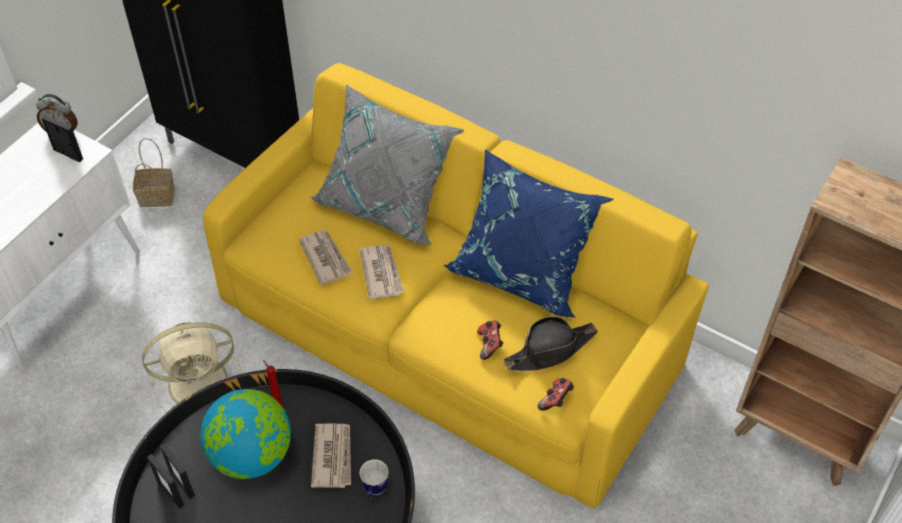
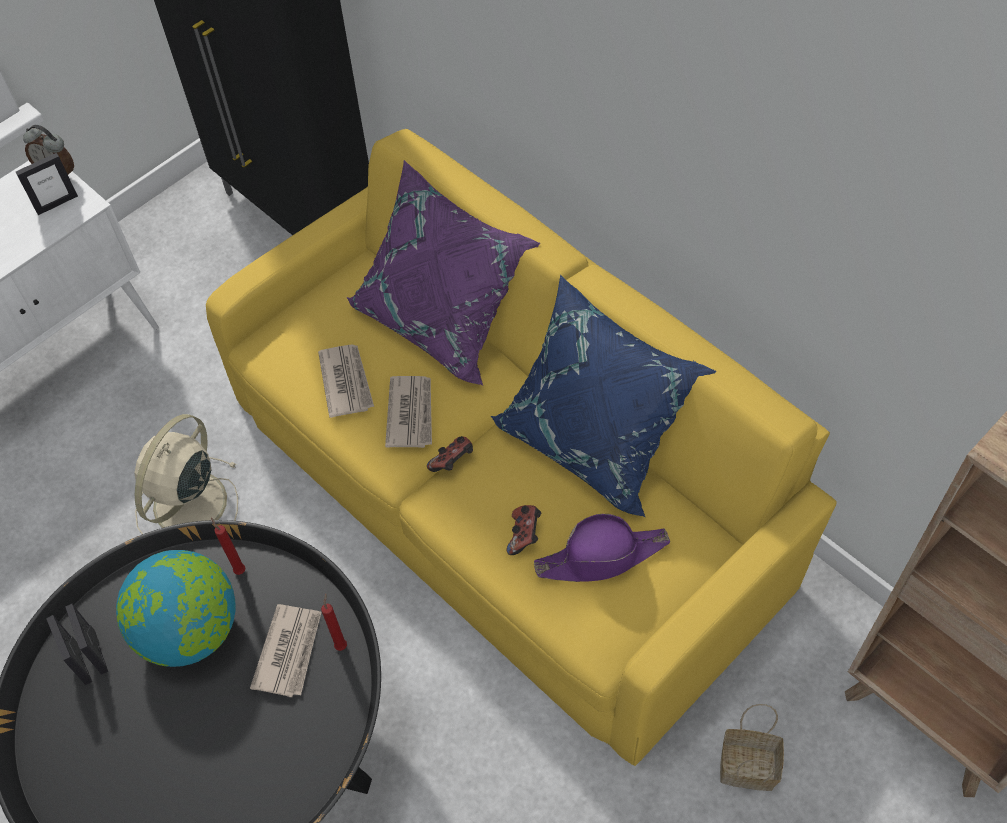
camera: 15 degrees right, 5 degrees up
picture frame [41,115,83,162] -> picture frame turned 105 degrees clockwise [16,153,78,215]
basket [133,138,175,207] -> basket moved to [720,704,784,791]
beige fan [142,322,243,413] -> beige fan turned 120 degrees clockwise [134,414,238,534]
grey pillow [310,84,465,245] -> purple pillow [347,160,541,386]
mug [359,459,389,498] -> none
black hat [504,316,598,371] -> purple hat [534,514,670,582]
game controller [537,378,574,411] -> game controller moved to [427,436,473,472]
none -> red candle [321,593,347,651]

